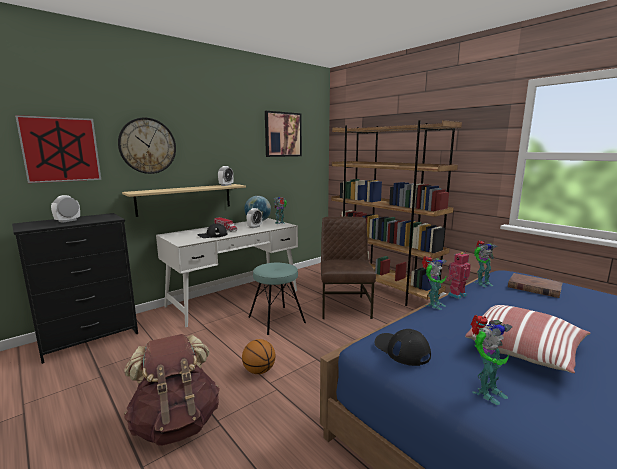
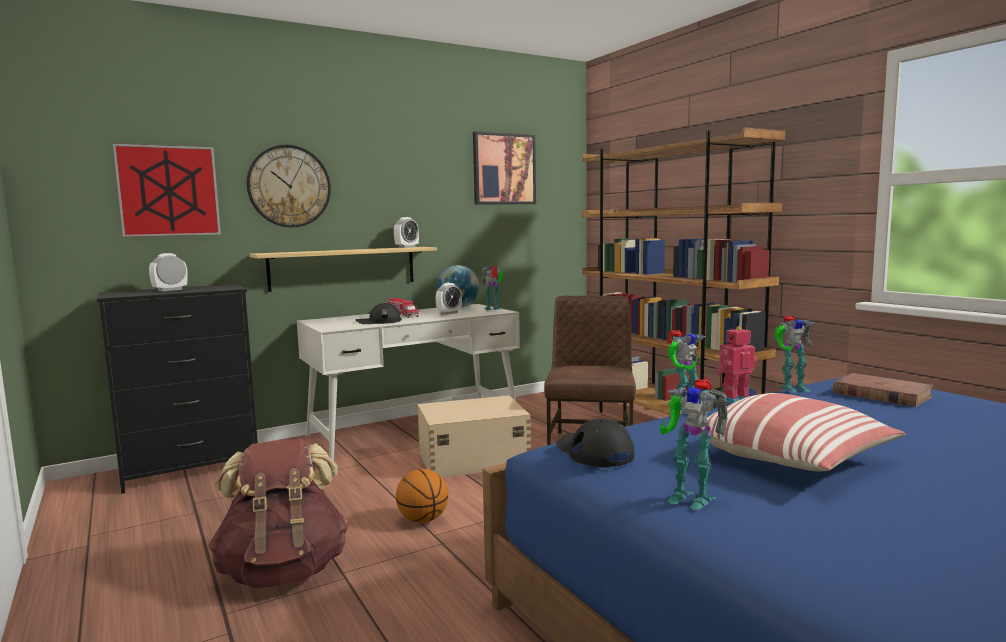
camera: 10 degrees right, 5 degrees down
turquoise stool [248,263,306,335] -> beige storage box [417,395,531,478]
toy robot [471,315,512,405] -> toy robot turned 60 degrees clockwise [660,379,729,510]

